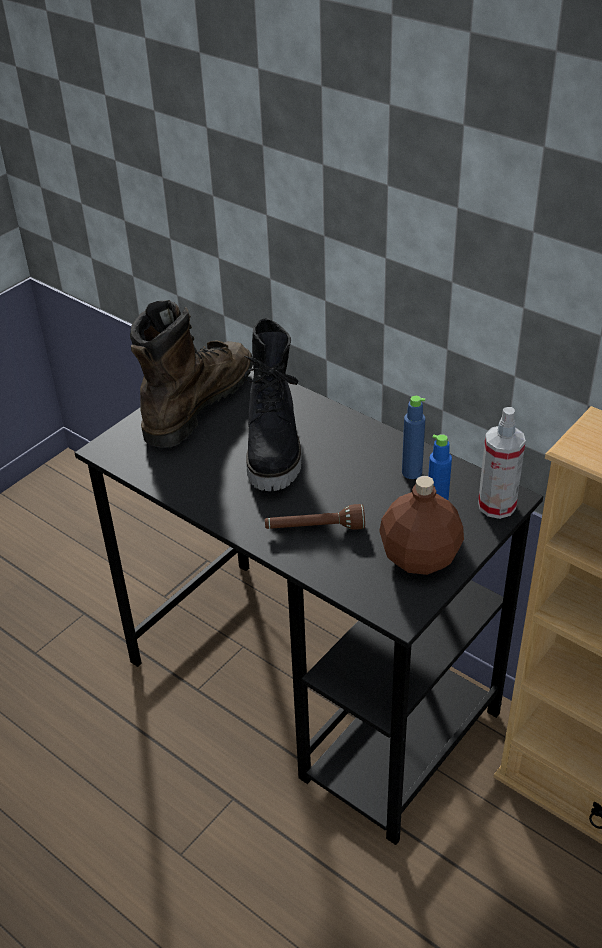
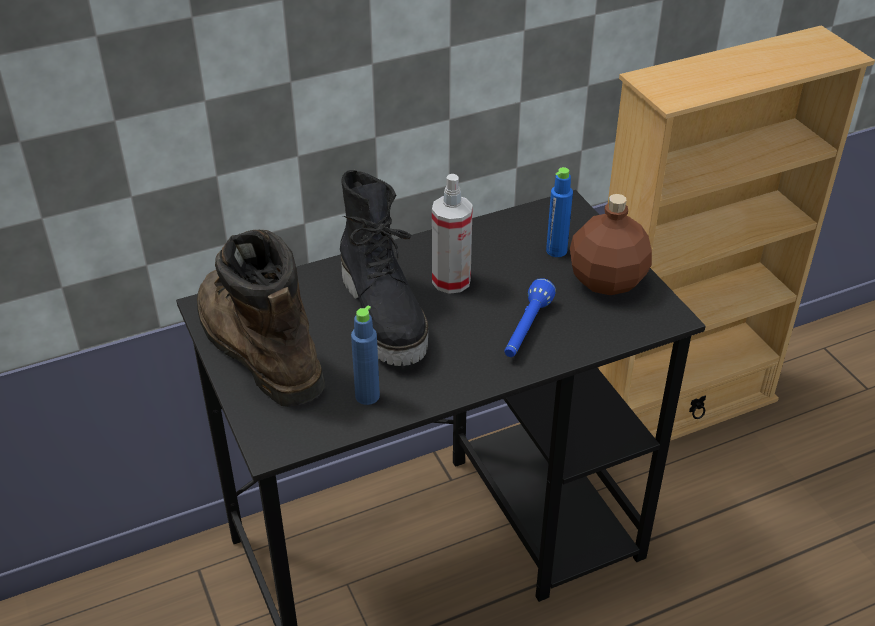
camera: 65 degrees left, 0 degrees up
black boot [244,319,302,491] -> black boot turned 45 degrees clockwise [340,170,428,366]
brown flashlight [265,504,365,530] -> blue flashlight [505,278,556,357]
blue bottle [402,396,425,479] -> blue bottle moved to [351,306,380,405]
spray bottle [478,407,526,519] -> spray bottle moved to [432,174,473,294]

